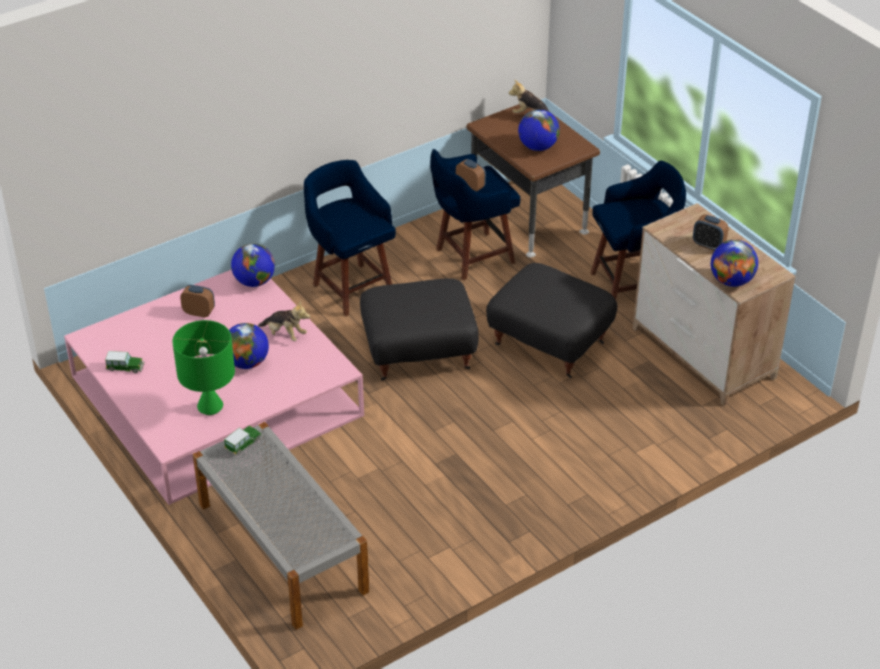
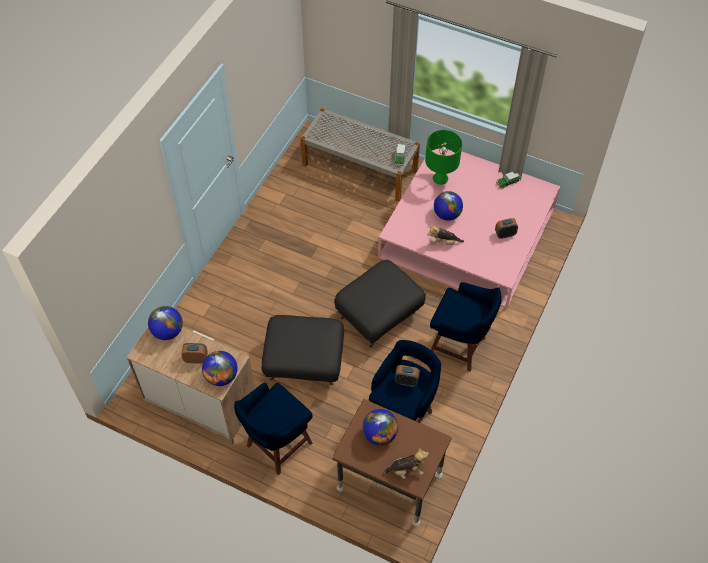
camera: 150 degrees right, 15 degrees up
globe [231,243,275,287] -> globe moved to [202,351,238,386]

